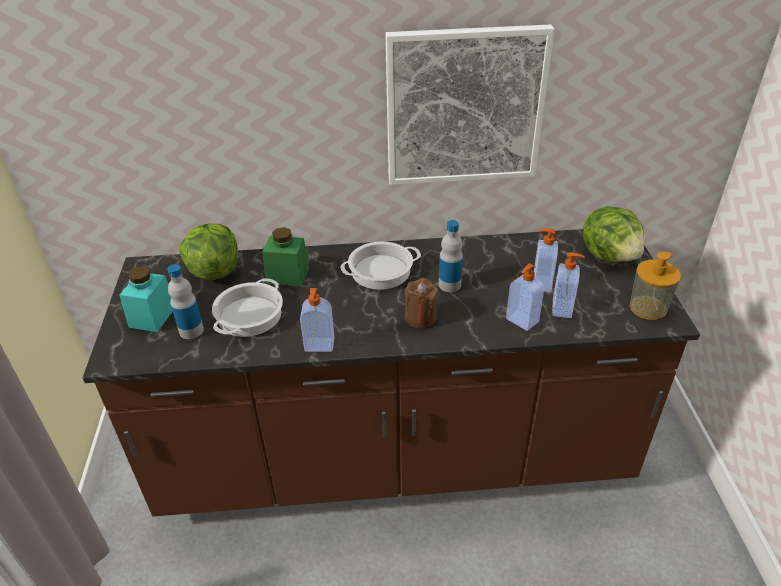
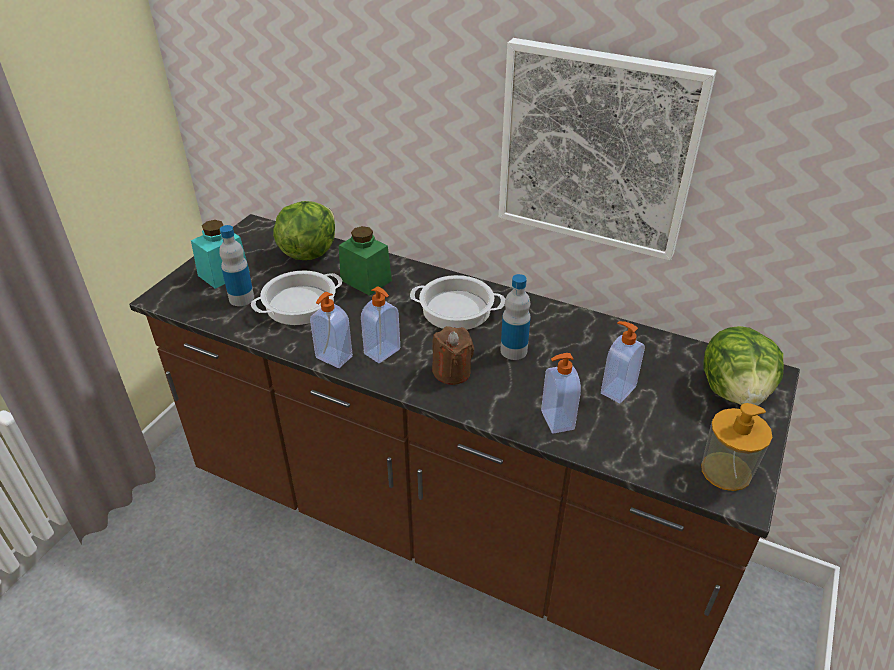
camera: 30 degrees right, 0 degrees up
soap dispenser [552,252,585,318] -> soap dispenser moved to [361,286,400,363]

